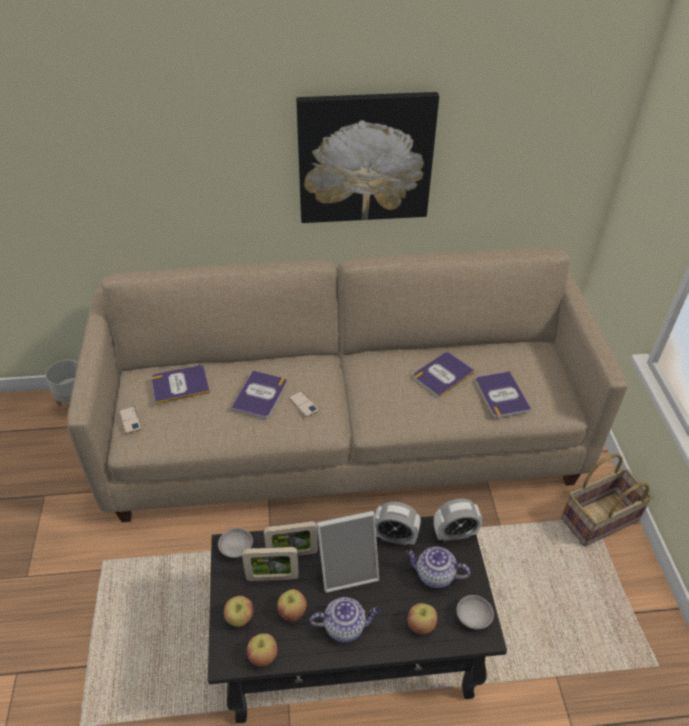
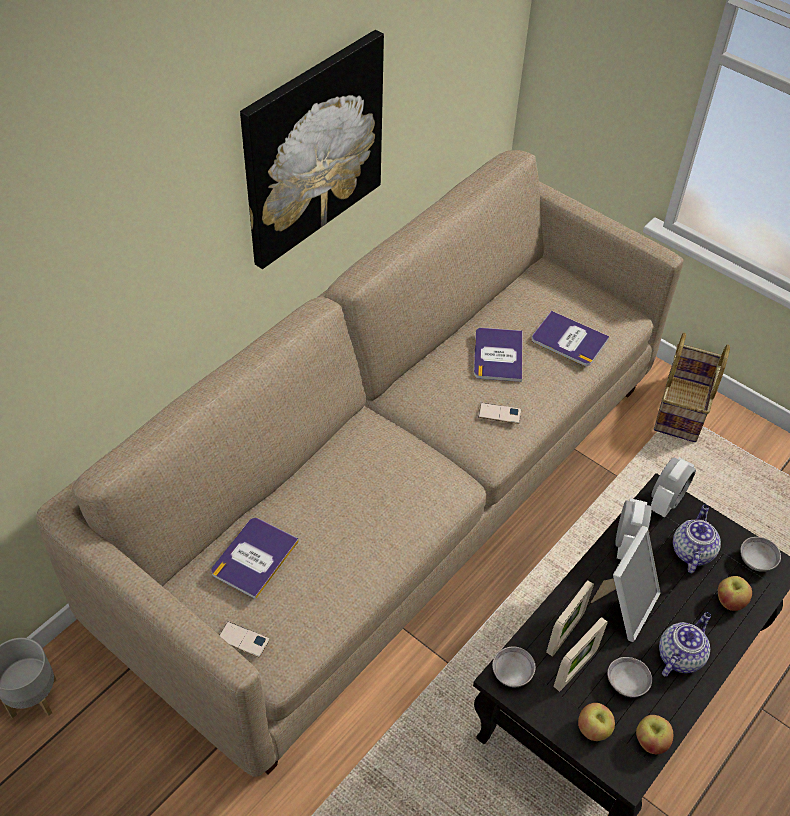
camera: 45 degrees left, 5 degrees up
book [231,370,287,419] -> none
apple [277,589,307,621] -> grey bowl [607,657,652,698]
phone [289,391,319,417] -> phone moved to [478,403,521,424]
alarm clock [375,502,421,546] -> alarm clock turned 45 degrees counterclockwise [615,498,652,560]
teapot [406,547,470,588] -> teapot turned 135 degrees clockwise [673,504,721,573]

